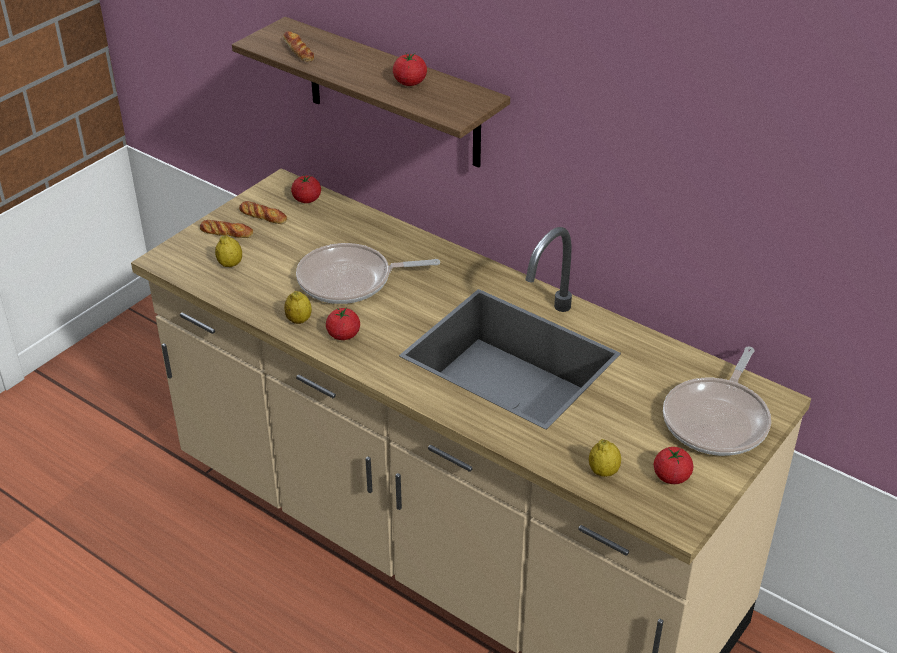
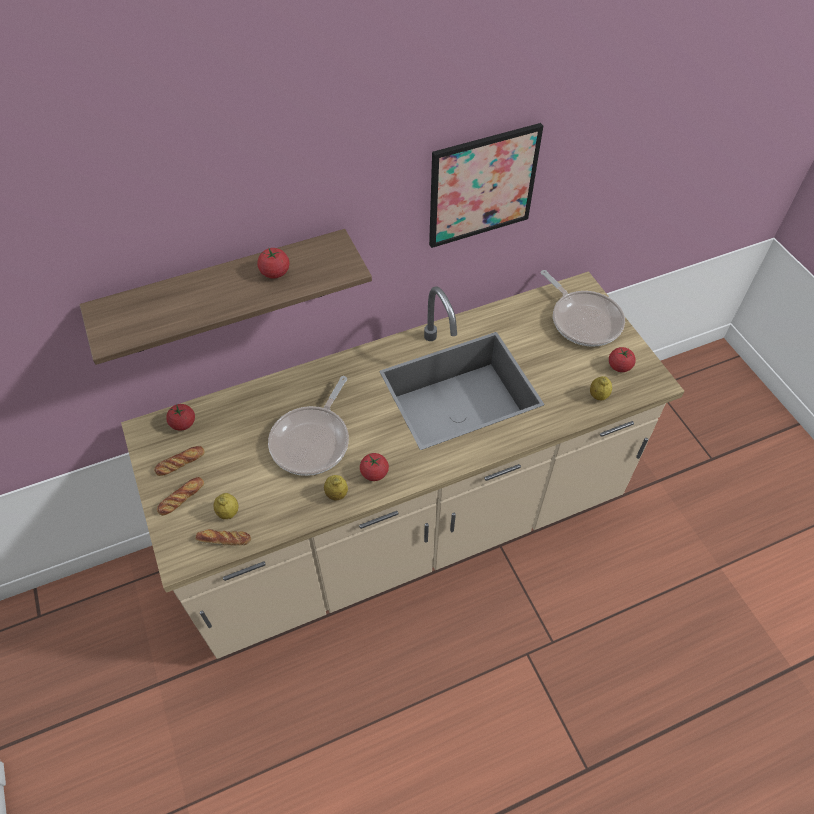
camera: 60 degrees left, 15 degrees up
bread [283,31,314,62] -> bread moved to [195,529,251,546]
none -> picture [429,123,543,248]

